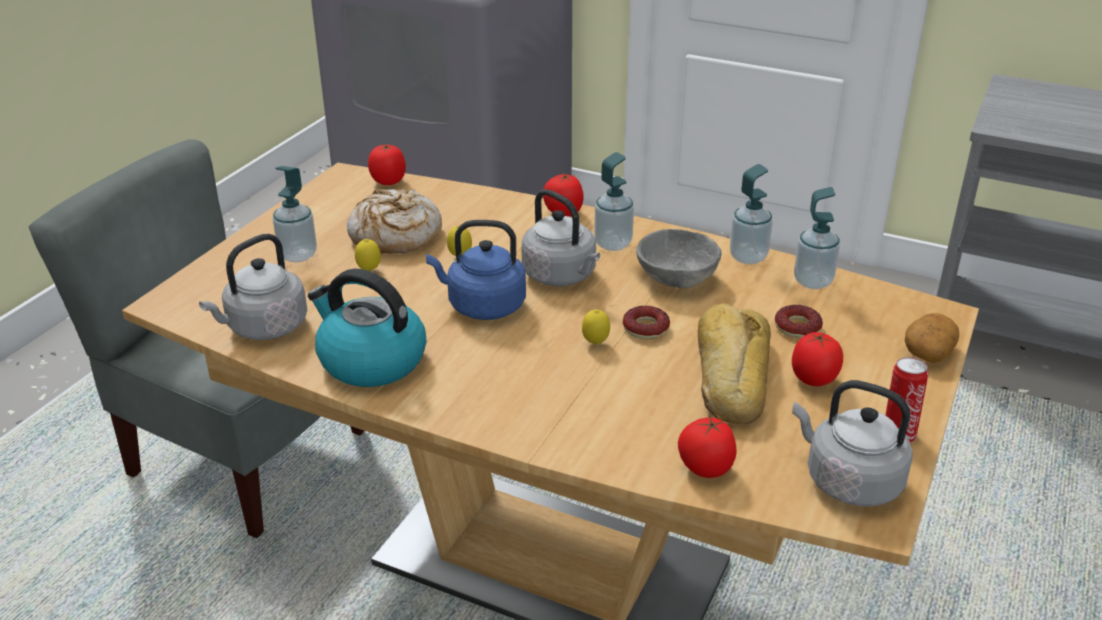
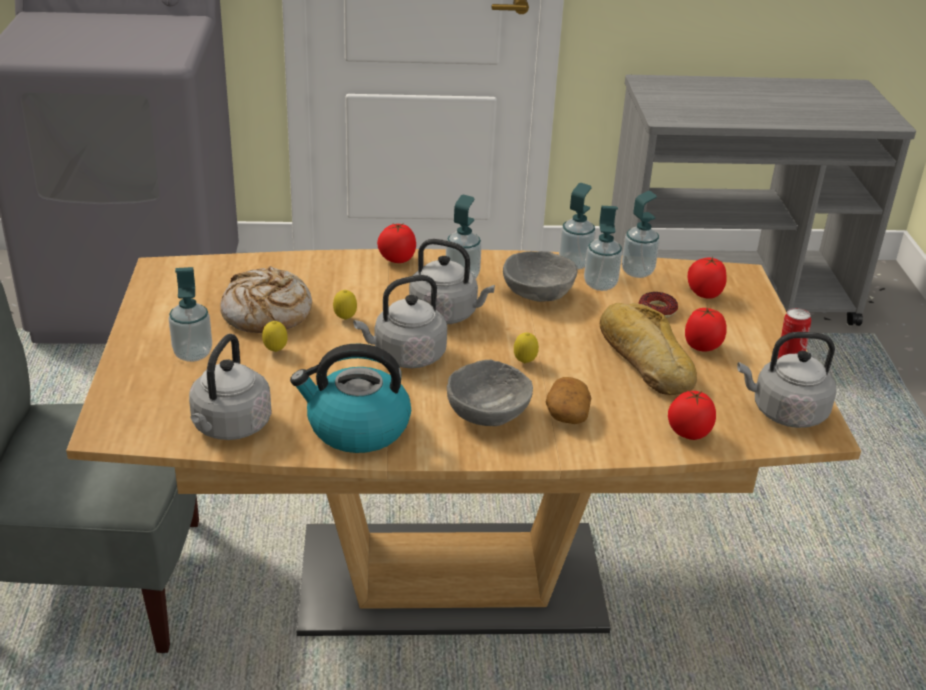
camera: 30 degrees left, 0 degrees up
tomato [368,145,406,185] -> tomato moved to [688,257,726,299]
blue kettle [426,220,526,320] -> grey kettle [353,275,447,368]
donut [623,306,670,339] -> none
potato [905,313,959,363] -> potato moved to [546,377,591,424]
none -> grey bowl [447,360,533,426]
none -> soap dispenser [584,206,622,291]

